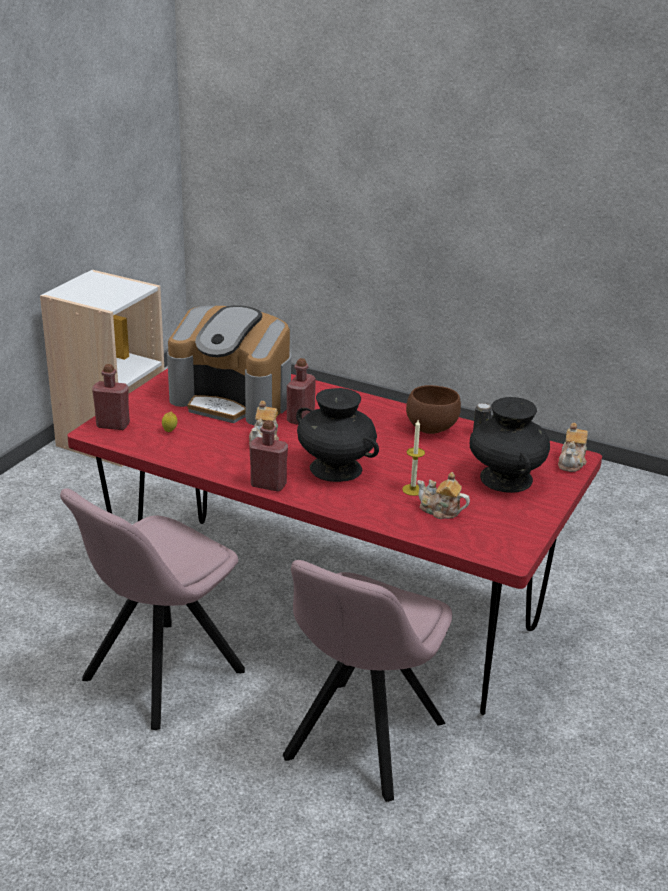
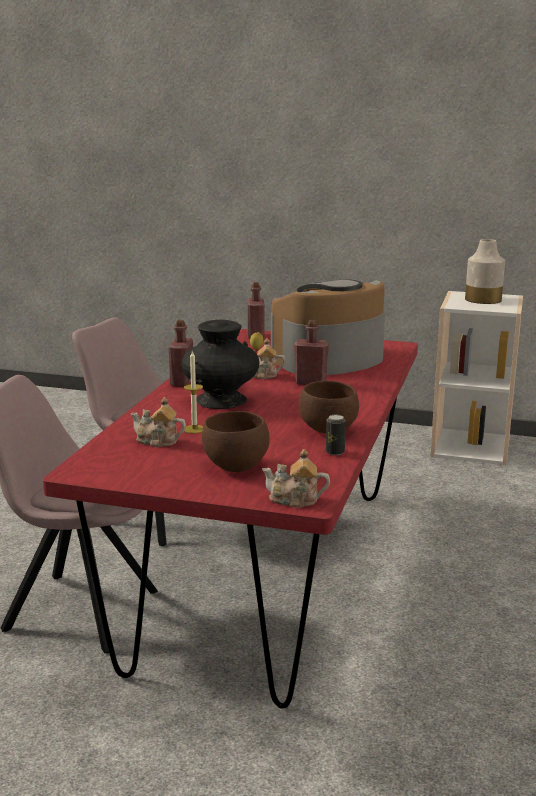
camera: 80 degrees right, 10 degrees down
coffee machine [167,305,291,425] -> coffee machine turned 45 degrees clockwise [271,280,385,375]
teapot [417,472,470,519] -> teapot turned 90 degrees counterclockwise [131,397,186,447]
black vase [470,397,550,493] -> brown bowl [202,411,270,472]
none -> beige vase [465,239,505,304]

